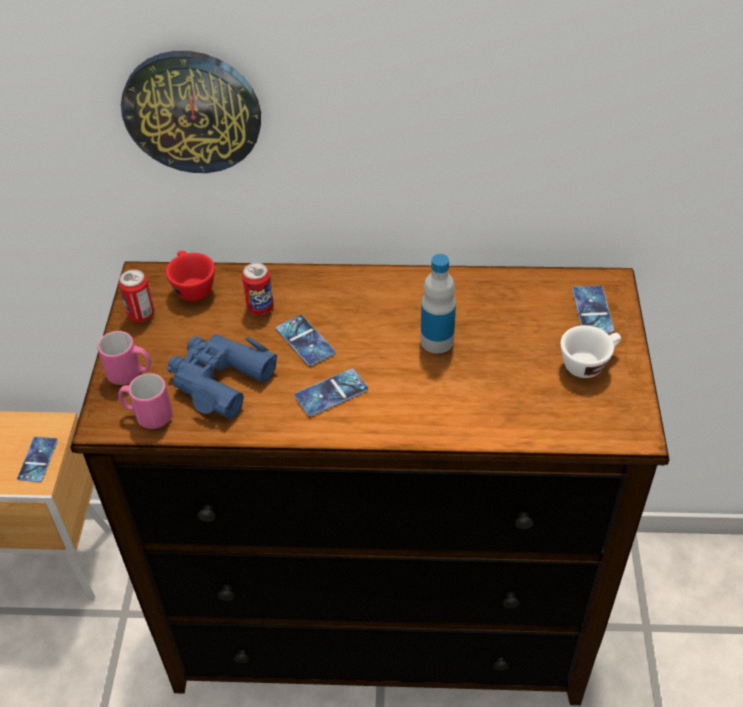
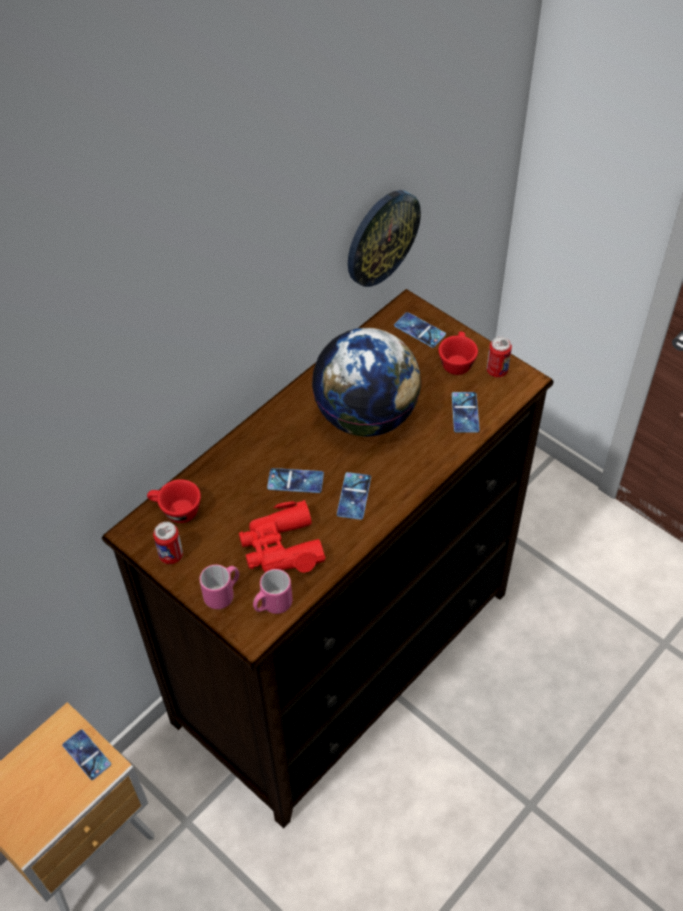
camera: 50 degrees left, 5 degrees up
wall clock [121,51,261,173] -> wall clock moved to [348,190,421,287]
blue binoculars [167,334,277,419] -> red binoculars [239,500,326,573]
can [242,263,274,315] -> can moved to [487,337,512,377]
bottle [420,254,456,354] -> globe [312,328,421,436]
white cup [560,325,621,378] -> red cup [439,332,478,375]
none -> phone [452,392,480,433]

